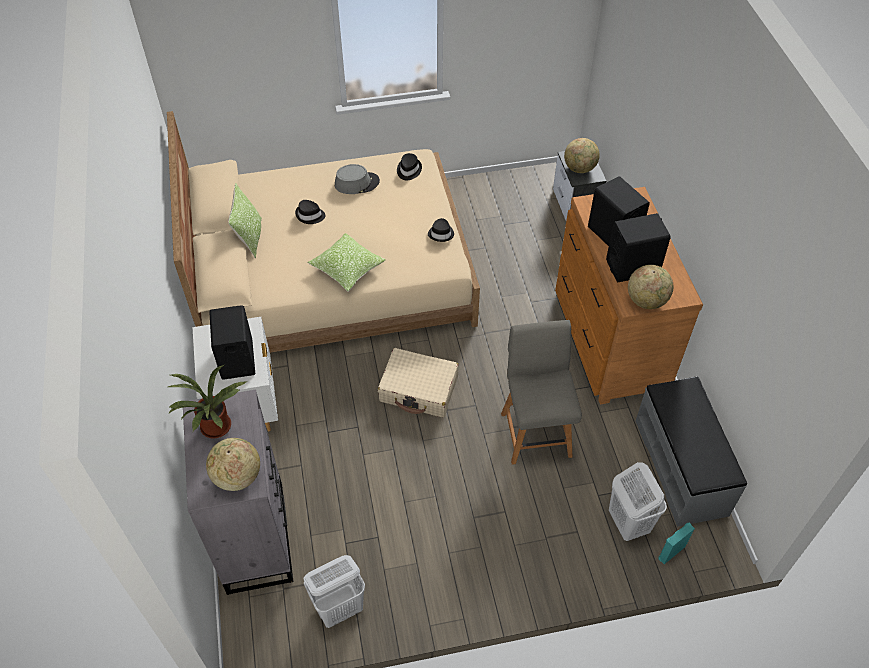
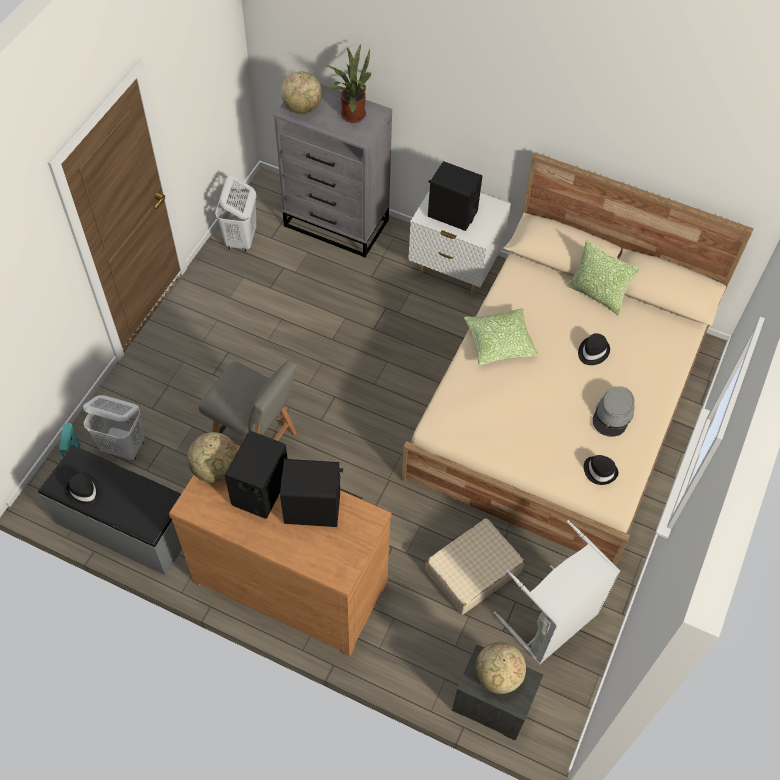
camera: 125 degrees right, 5 degrees up
beige suitcase [378,348,459,418] -> beige suitcase moved to [425,518,525,615]
black hat [428,218,454,242] -> black hat moved to [66,473,101,507]
none -> grey laundry basket [494,520,620,664]

